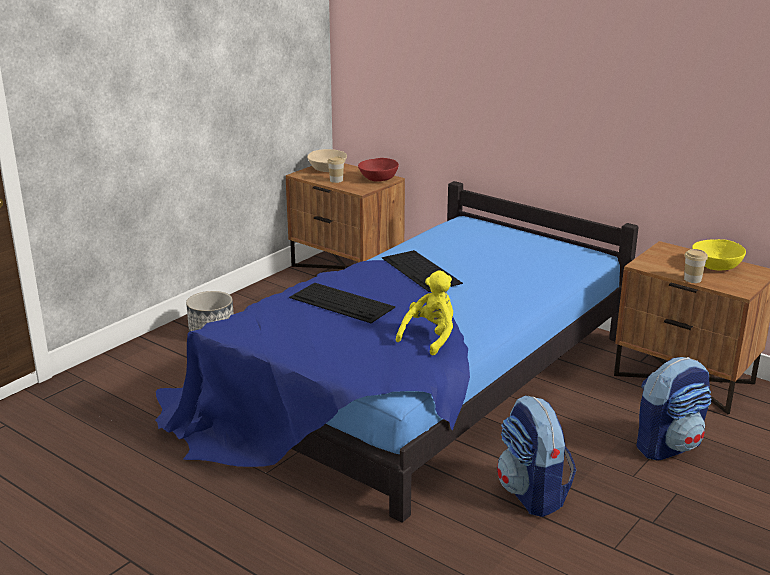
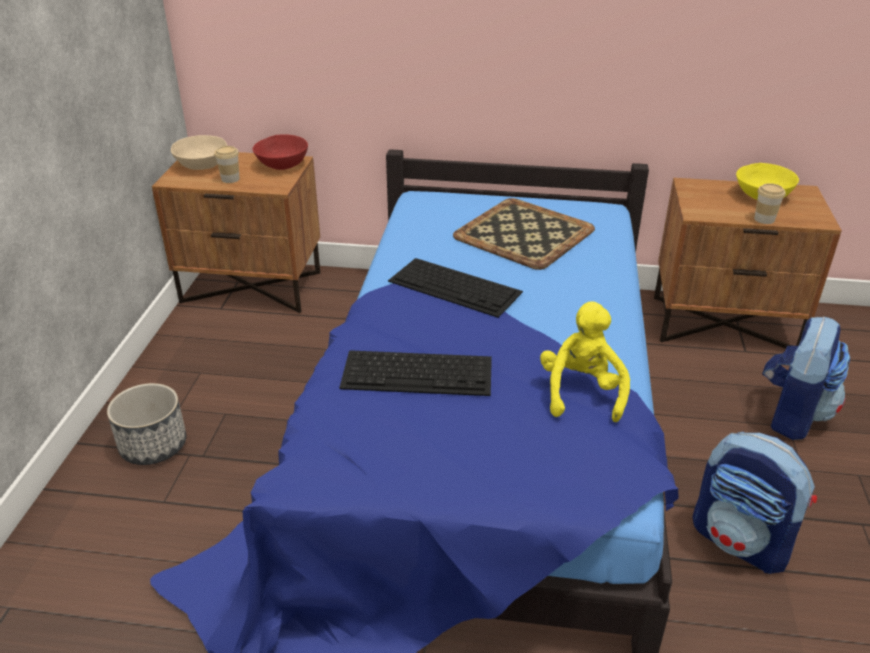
camera: 30 degrees left, 10 degrees up
none -> tray [453,198,595,270]

